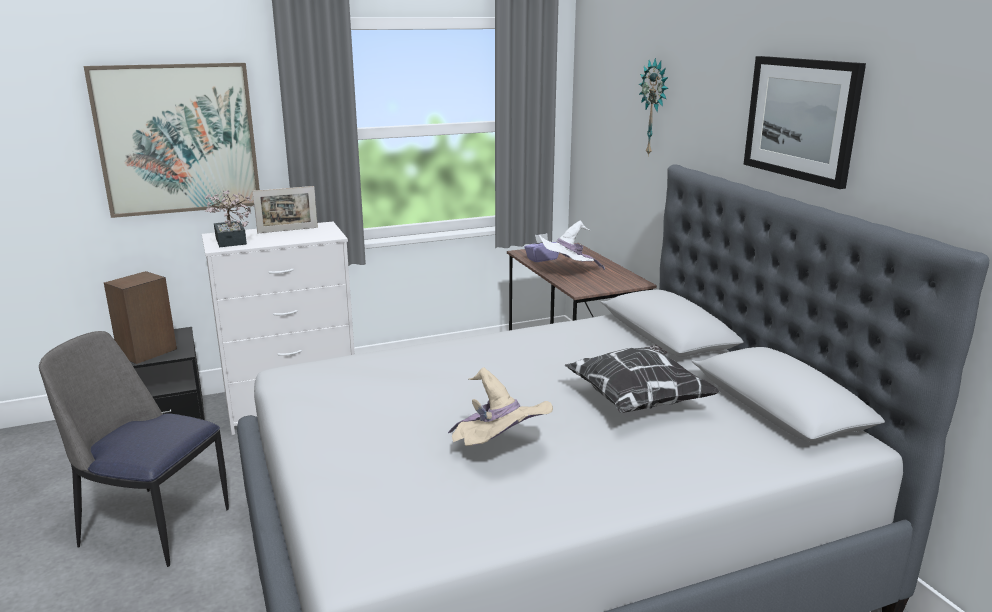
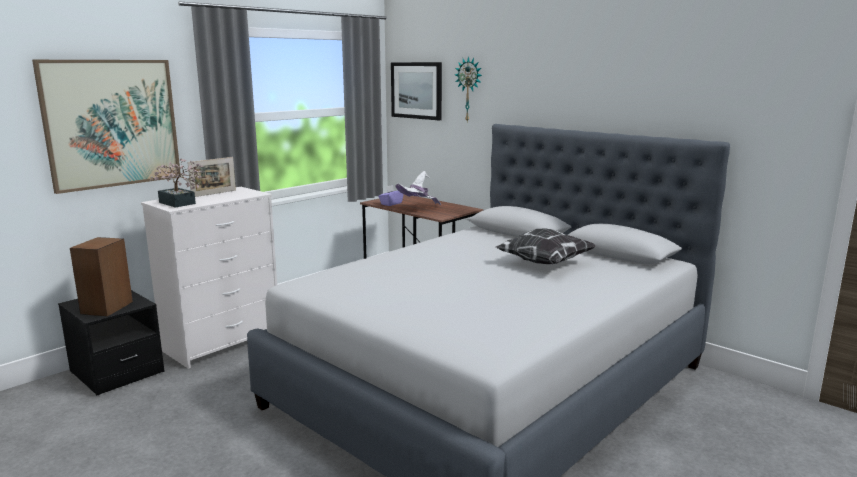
camera: 25 degrees left, 5 degrees down
chair [39,331,229,567] -> none
beige hat [448,367,553,446] -> none
picture [744,56,866,189] -> picture moved to [391,62,442,120]

